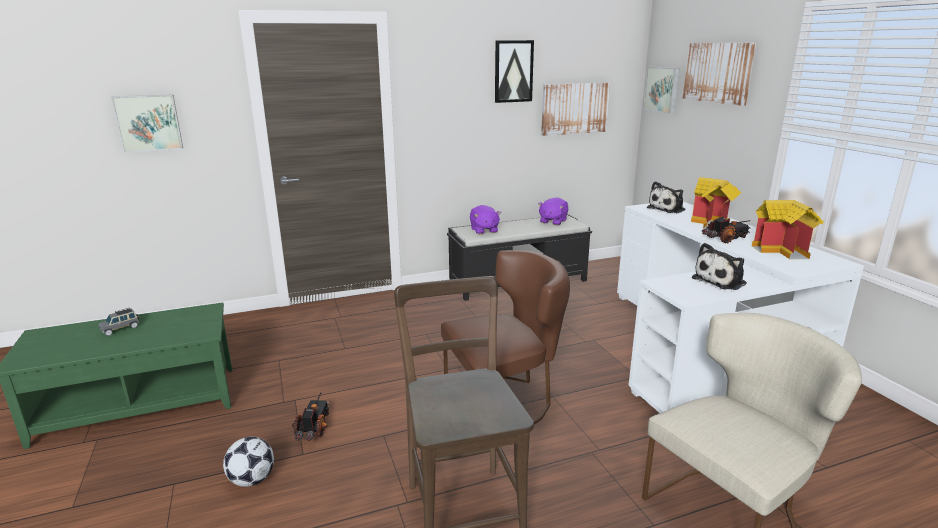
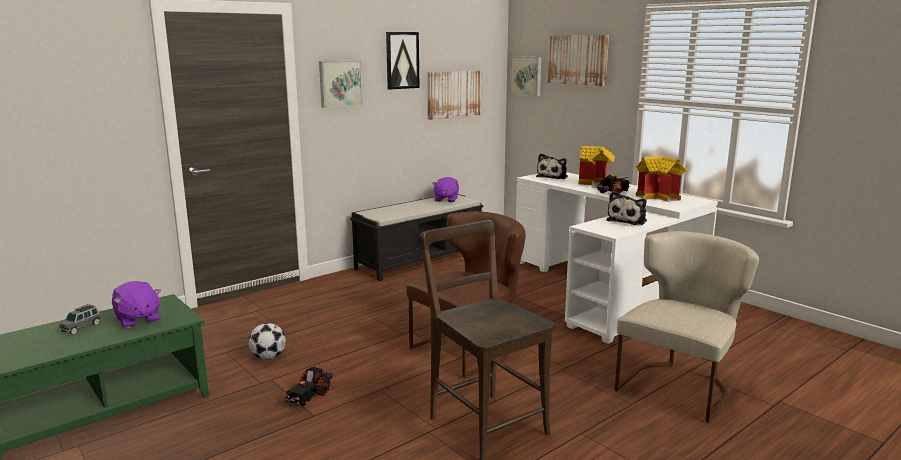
camera: 20 degrees left, 5 degrees down
picture [111,94,183,152] -> picture moved to [319,60,363,108]
football [223,437,274,487] -> football moved to [248,323,286,360]
toy truck [292,393,330,441] -> toy truck turned 135 degrees counterclockwise [283,367,333,406]
purple plush toy [470,205,501,234] -> purple plush toy moved to [112,281,161,328]

